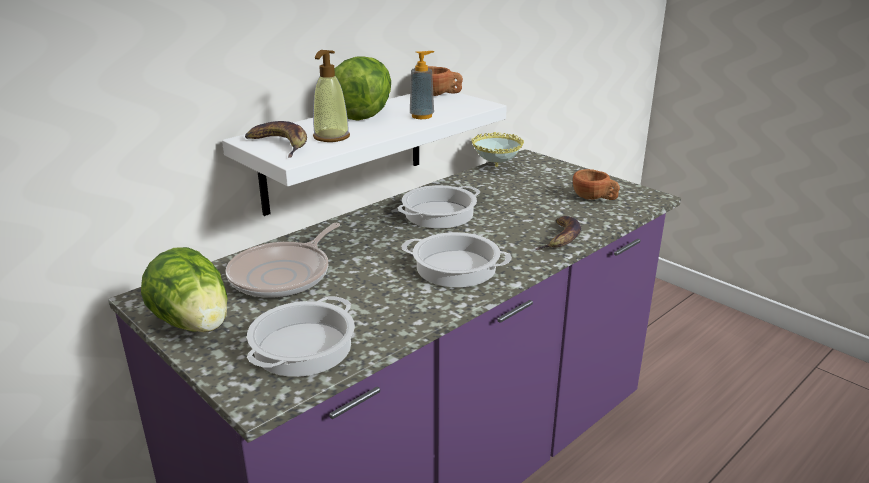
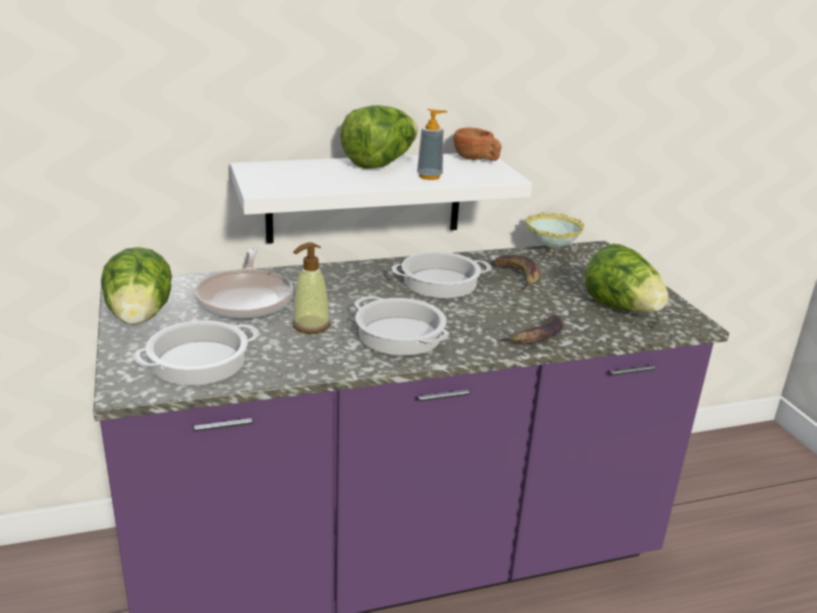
camera: 25 degrees right, 0 degrees up
frying pan [225,223,340,298] -> frying pan turned 60 degrees counterclockwise [195,248,293,319]
banana [245,121,307,158] -> banana moved to [492,255,541,292]
soap dispenser [313,50,350,142] -> soap dispenser moved to [293,242,330,333]
brown cup [573,169,620,200] -> lettuce [585,243,668,312]

